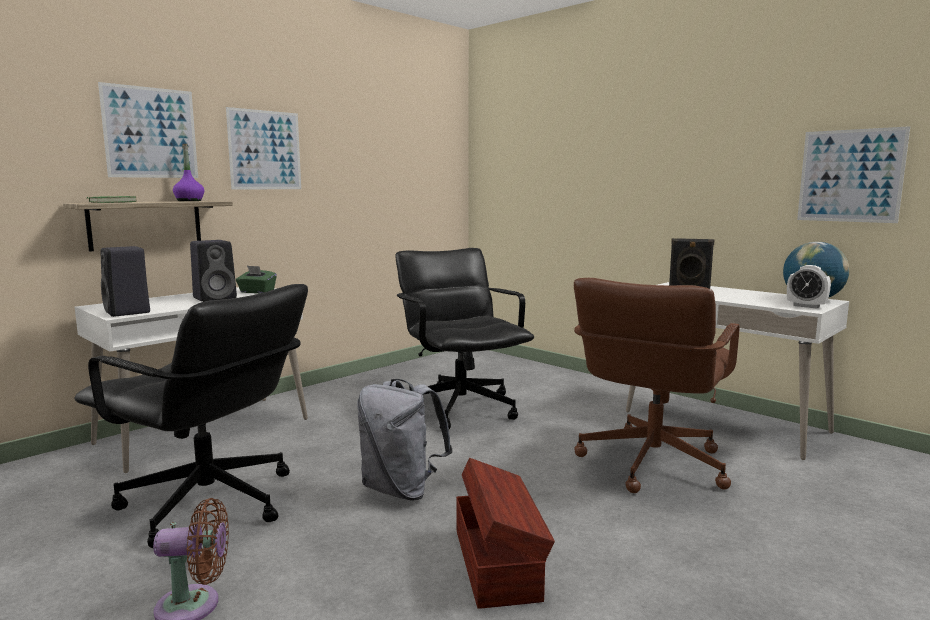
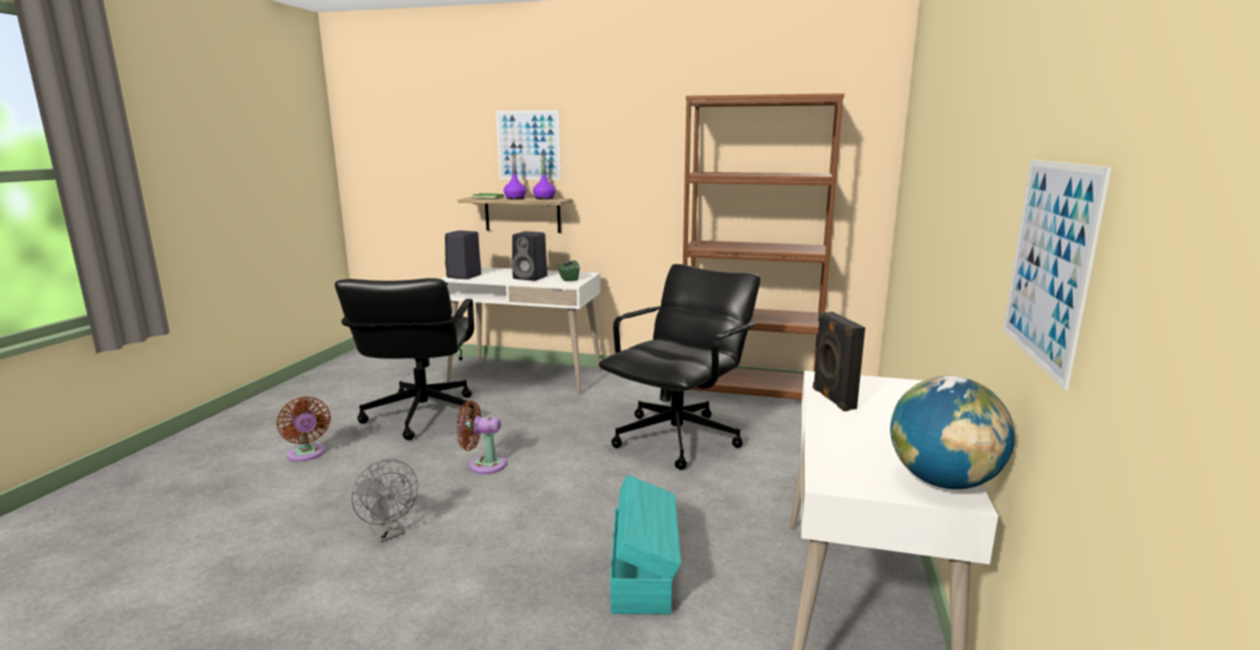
camera: 60 degrees right, 5 degrees up
picture [226,107,301,189] -> none
grey backpack [357,379,452,500] -> brown fan [457,400,507,474]
brown storage box [456,458,555,609] -> grey fan [351,459,418,542]
brown office chair [574,278,740,493] -> turquoise storage box [610,475,681,614]
alarm clock [787,265,831,309] -> none
none -> purple bottle [503,154,527,199]
none -> brown bookcase [683,93,844,400]

